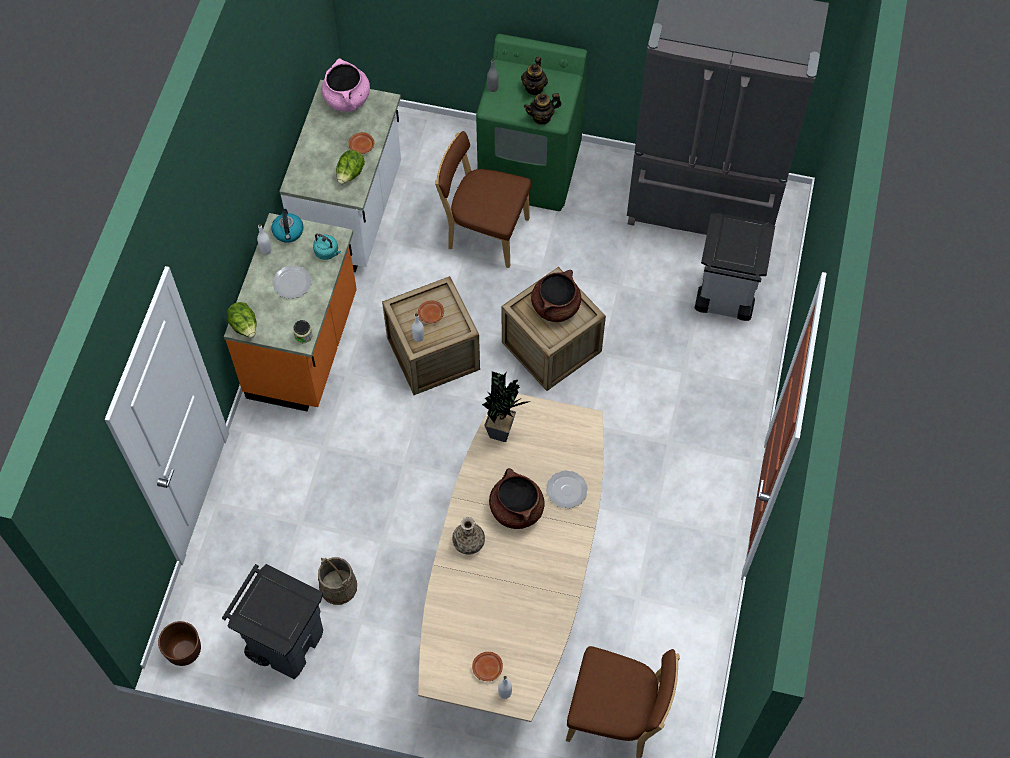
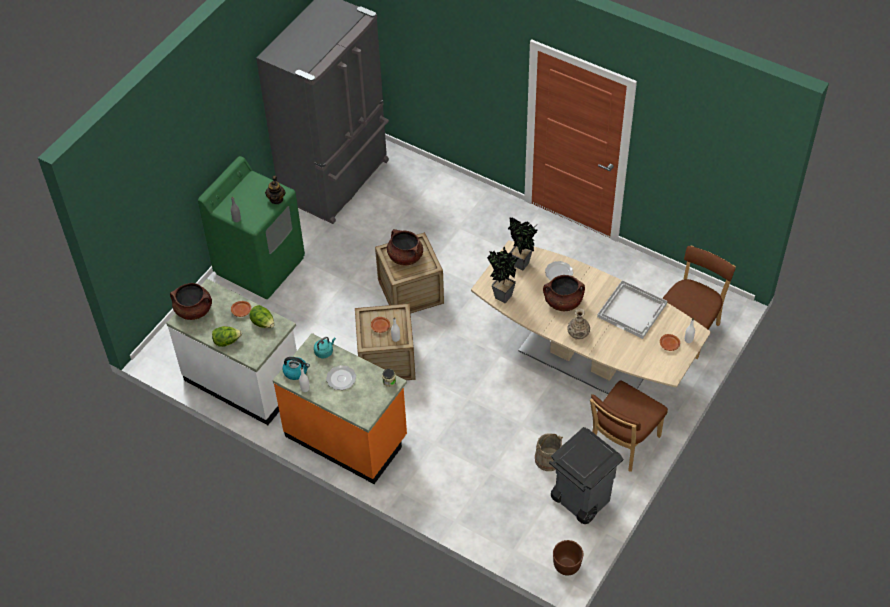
camera: 70 degrees left, 10 degrees down
lettuce [227,302,257,338] -> lettuce moved to [212,326,242,347]
pink cooking pot [322,59,370,112] -> brown cooking pot [170,283,212,320]
brown chair [435,131,531,268] -> brown chair moved to [590,381,668,472]
teapot [521,57,548,95] -> none
grey trash can [694,213,775,321] -> none
none -> potted plant [508,217,538,271]
none -> white tray [597,280,667,339]

